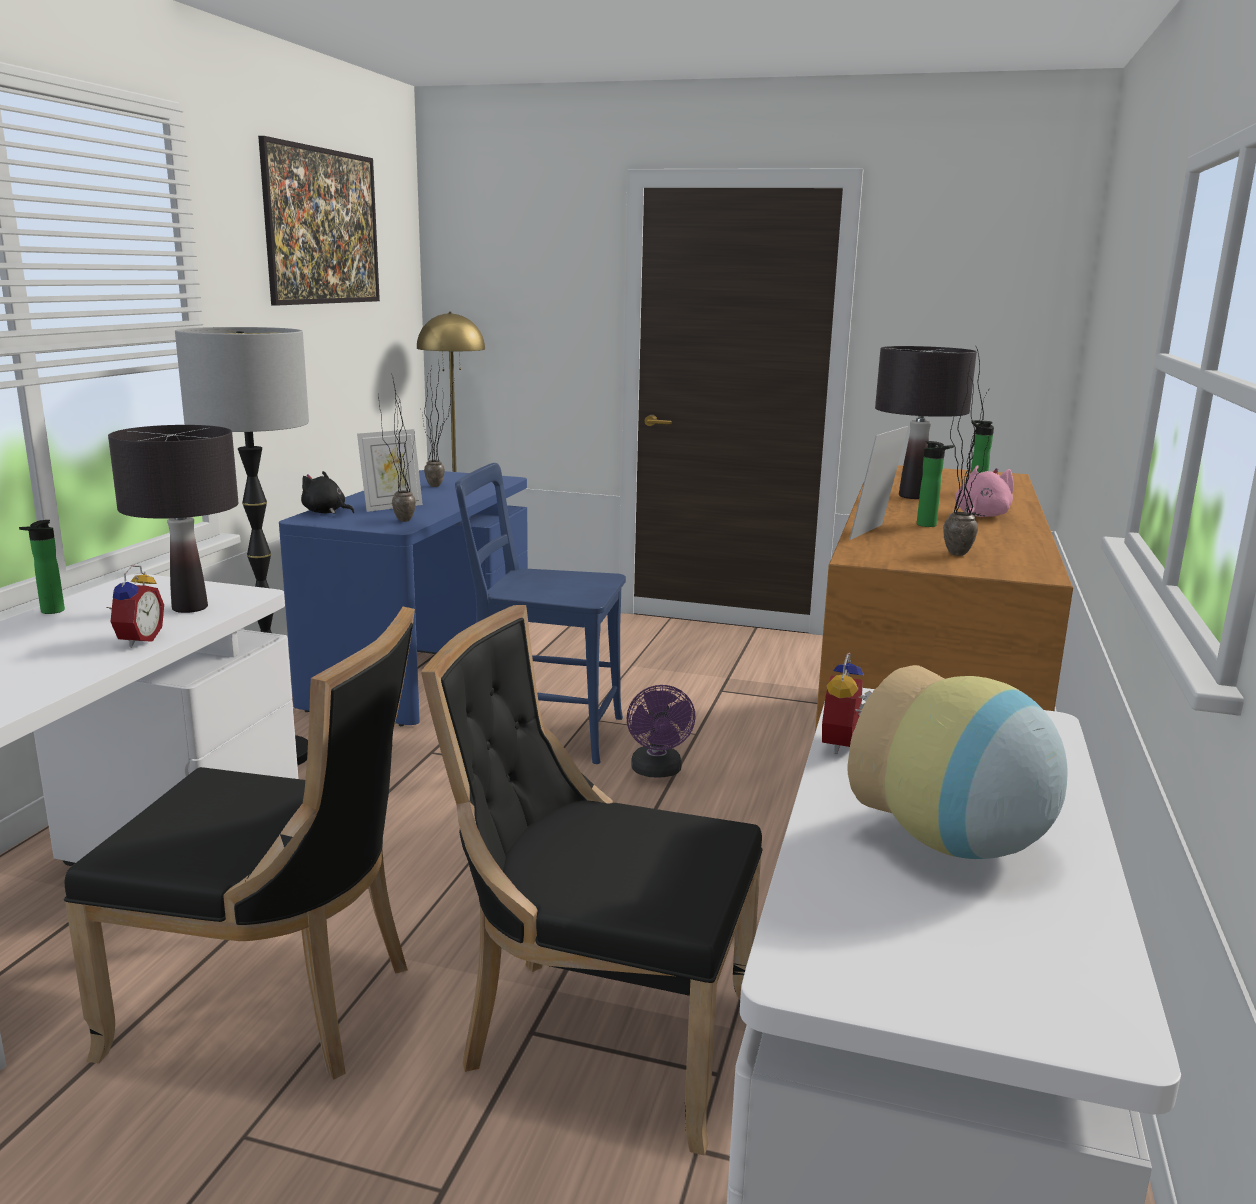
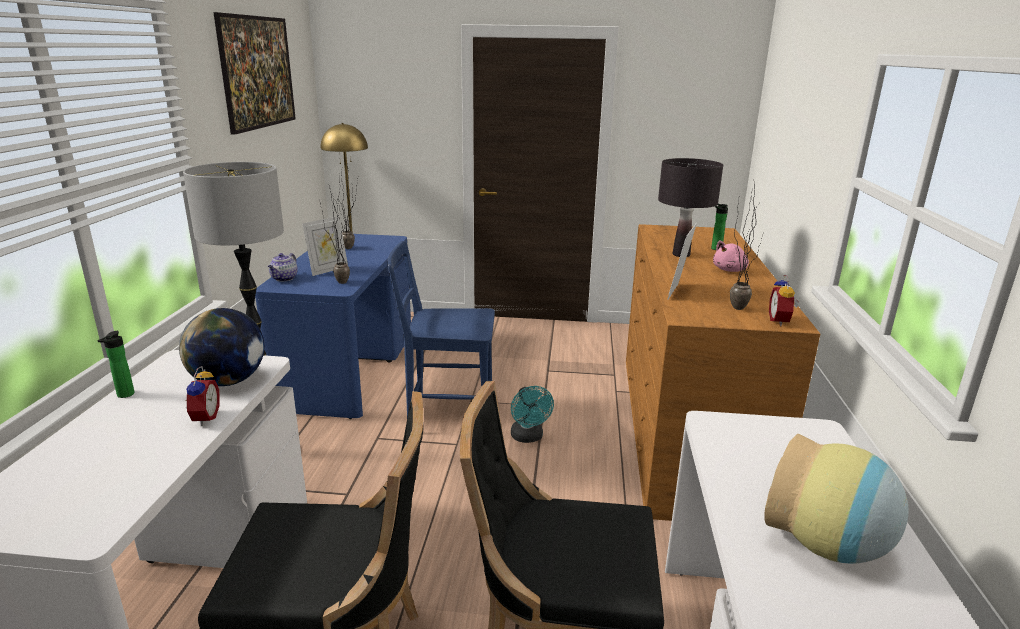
camera: 10 degrees left, 5 degrees up
black table lamp [108,425,238,613] -> globe [179,308,264,386]
black plush toy [301,471,354,514] -> teapot [268,253,298,281]
purple fan [627,685,695,777] -> turquoise fan [511,386,554,443]
alarm clock [822,653,872,754] -> alarm clock moved to [769,275,799,326]
bottle [917,441,954,527] -> none
pink plush toy [955,465,1014,517] -> pink plush toy turned 150 degrees counterclockwise [713,240,749,272]

